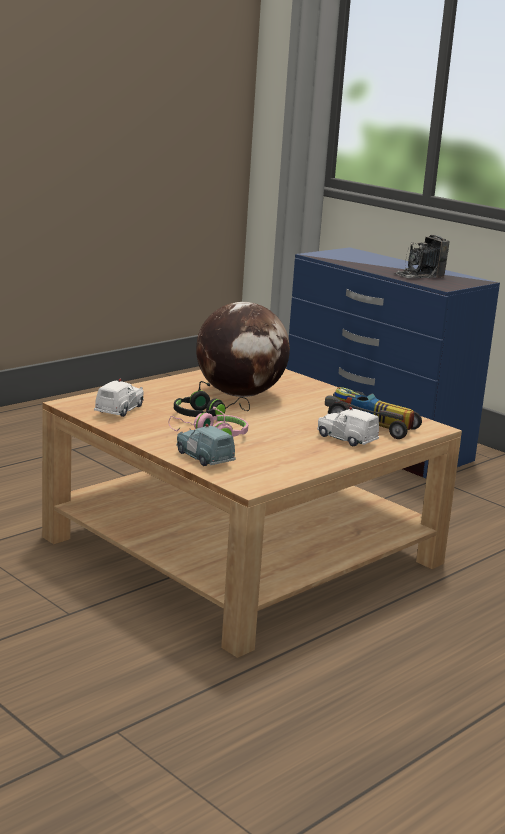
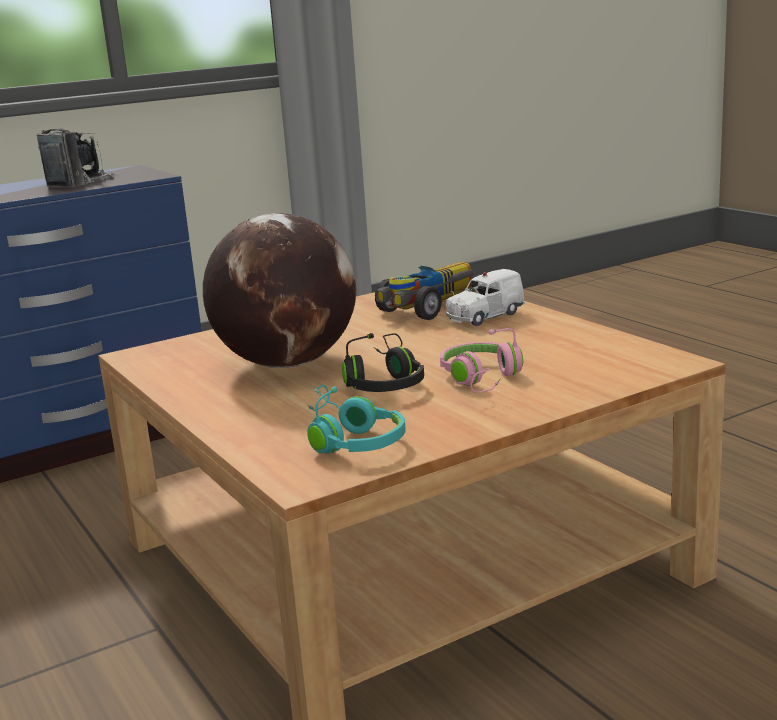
camera: 75 degrees left, 0 degrees up
white toy car [94,379,144,417] -> turquoise headphones [307,385,406,454]
blue toy car [177,424,236,466] -> none
camera [395,235,450,278] -> camera turned 135 degrees counterclockwise [37,128,118,187]

